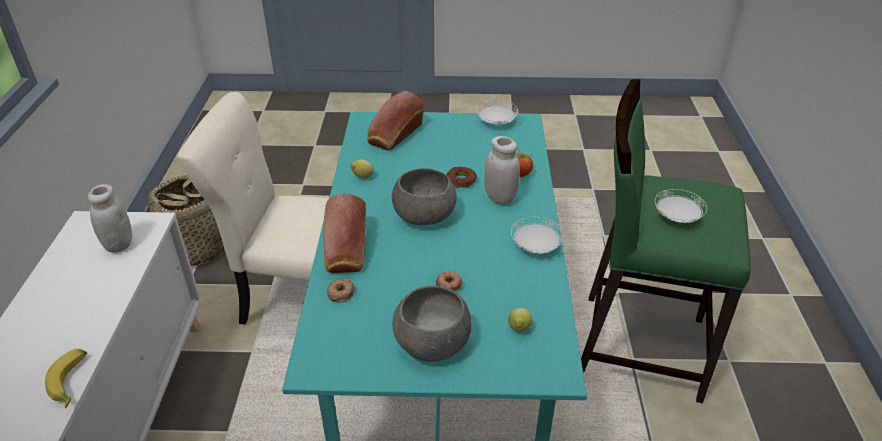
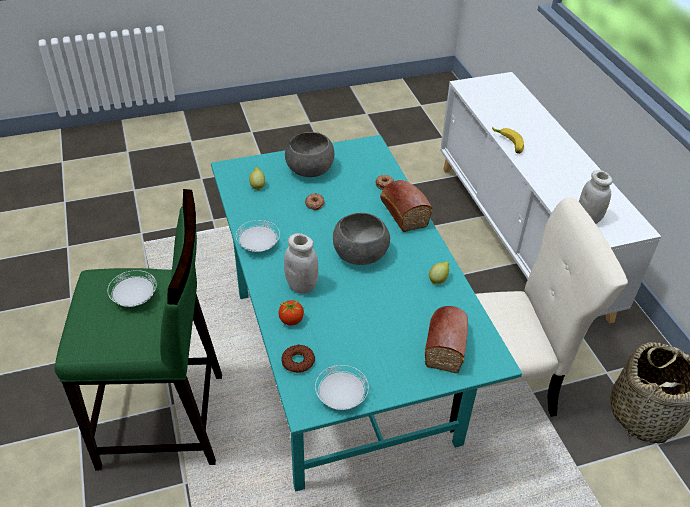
camera: 160 degrees right, 5 degrees up
donut [447,167,477,188] -> donut moved to [281,345,315,373]

